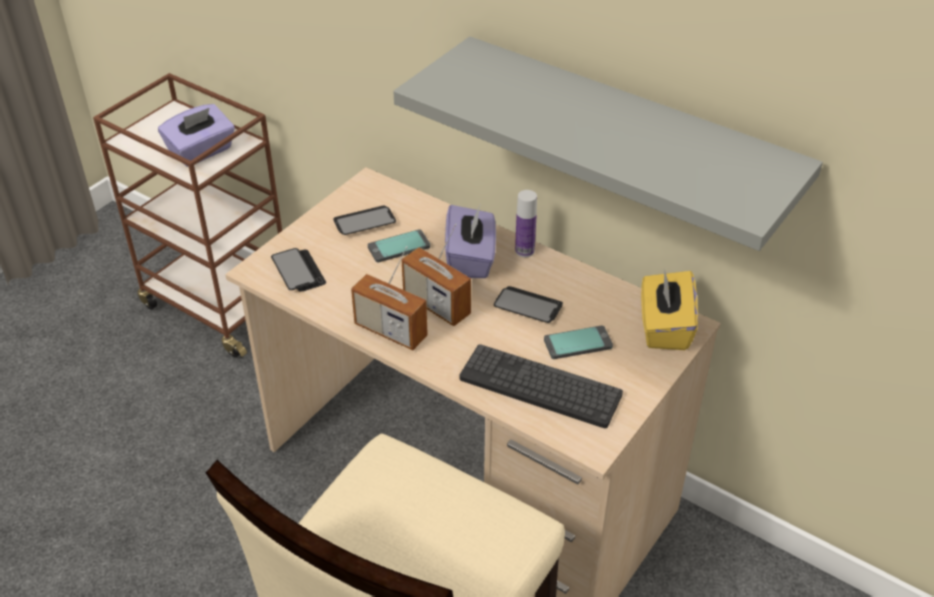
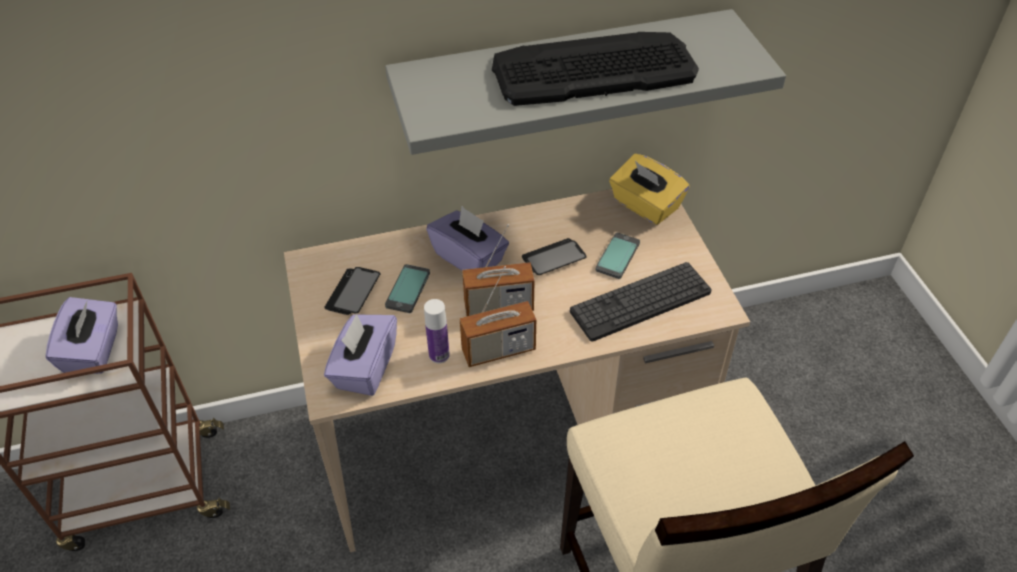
camera: 50 degrees left, 5 degrees up
phone [271,248,326,292] -> purple tissue box [324,314,397,396]
bottle [515,190,537,257] -> bottle moved to [424,299,450,363]
none -> keyboard [492,32,699,106]

